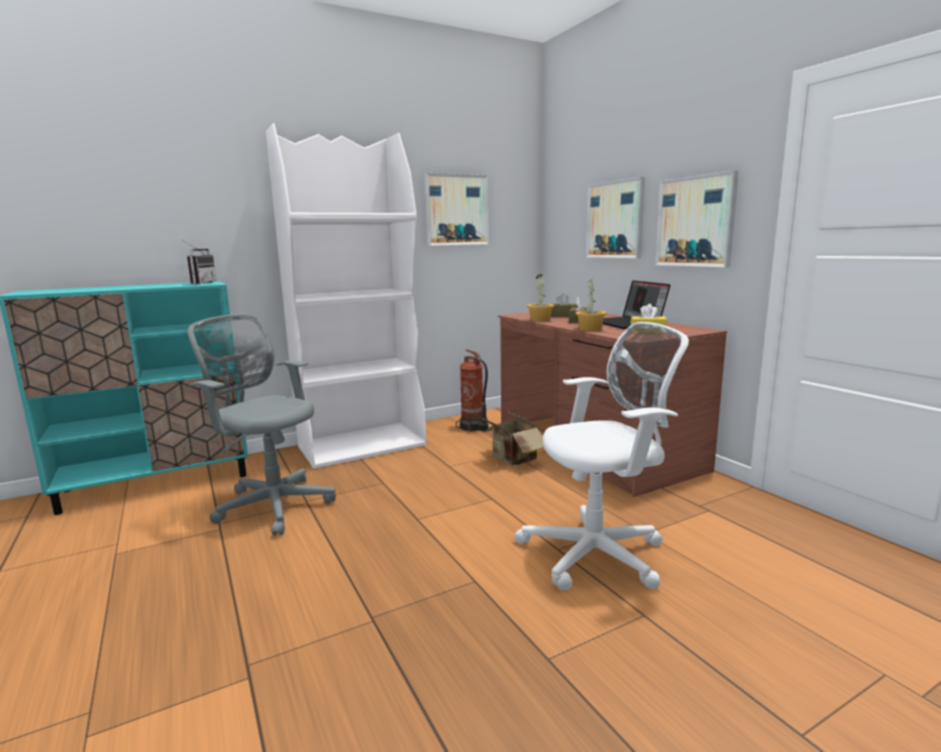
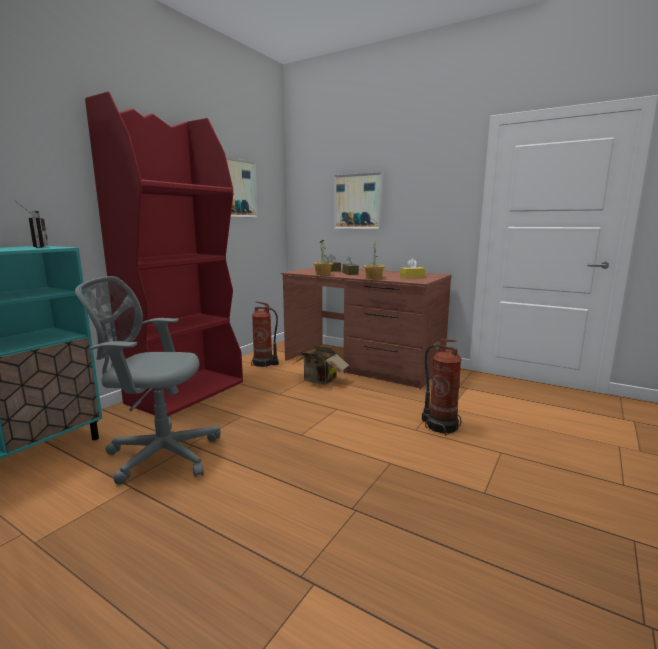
camera: 30 degrees left, 0 degrees up
white bookcase [266,123,426,469] -> red bookcase [85,92,243,416]
white office chair [514,322,689,590] -> fire extinguisher [422,339,462,435]
laptop [603,281,671,329] -> none
picture [655,170,739,268] -> none

